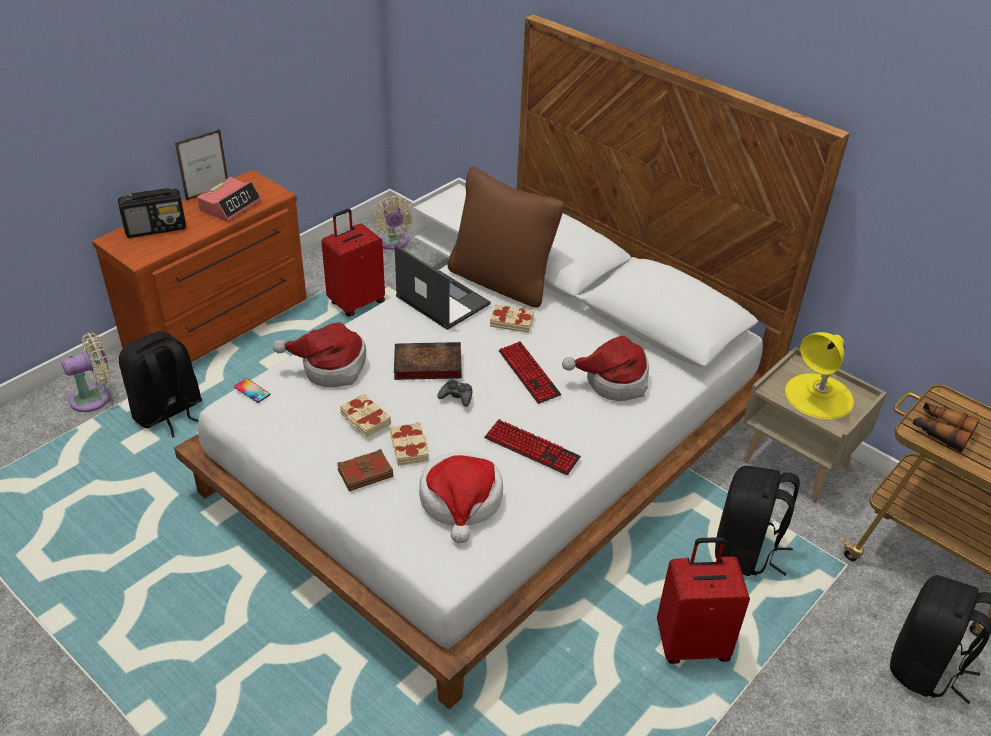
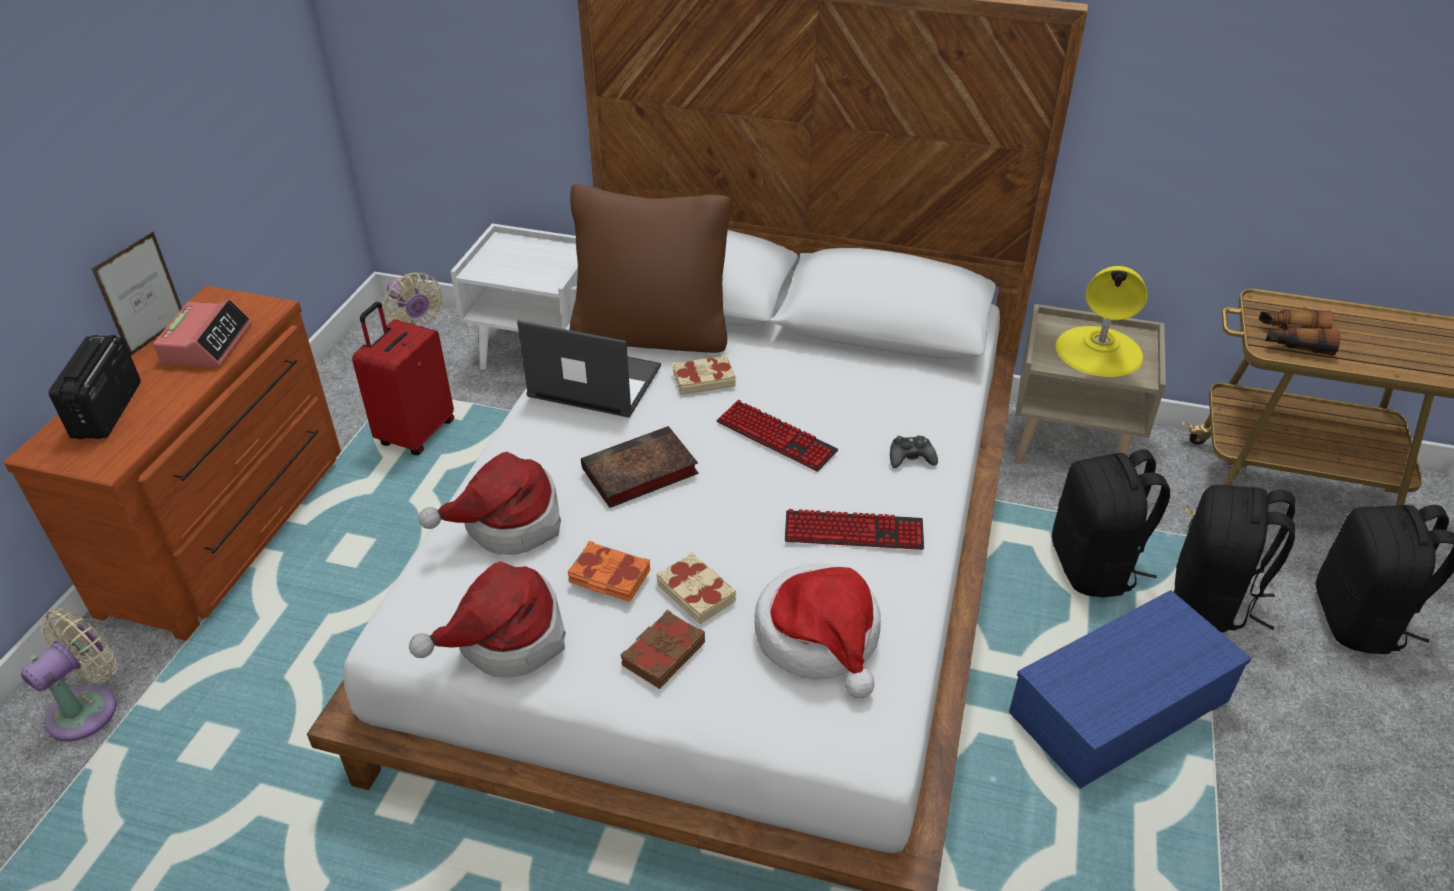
camera: 25 degrees left, 0 degrees up
radio [118,188,186,238] -> radio turned 135 degrees clockwise [48,335,141,439]
black backpack [119,331,202,438] -> black backpack moved to [1174,485,1295,632]
phone [234,378,270,403] -> none
beige book [340,393,391,437] -> orange book [567,541,650,602]
black game controller [437,379,472,407] -> black game controller moved to [890,436,938,468]
hat [562,336,649,401] -> hat moved to [409,561,566,678]
red suitcase [657,537,750,664] -> blue storage box [1009,590,1252,789]

